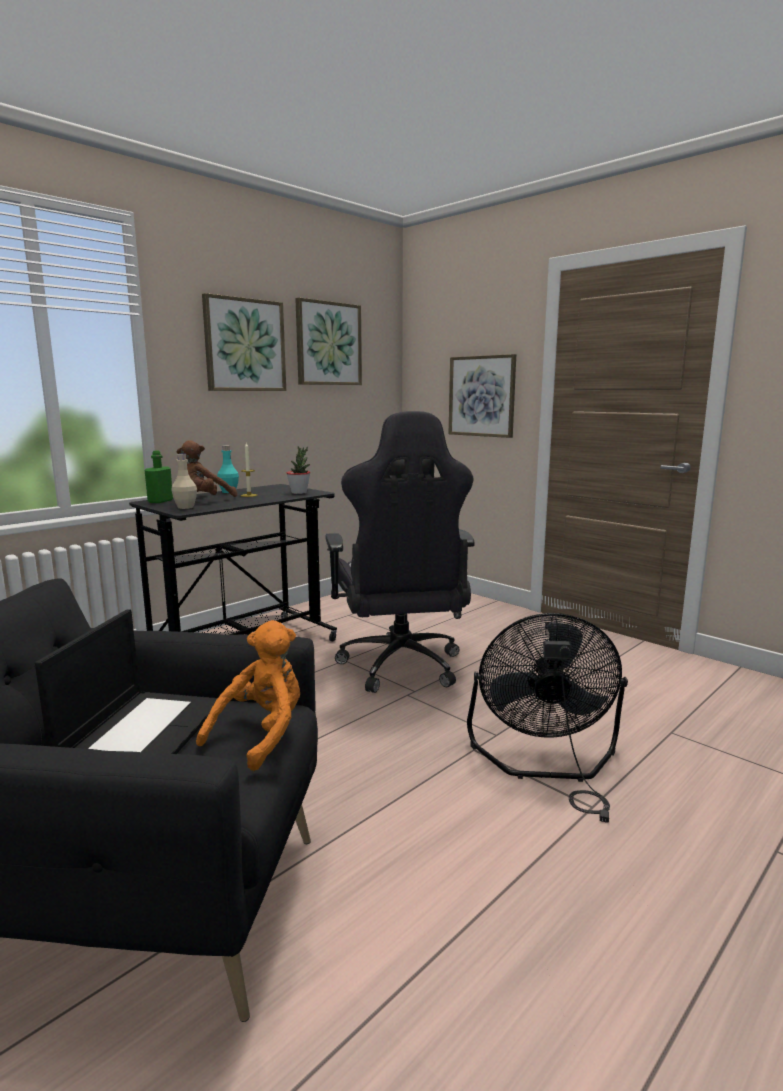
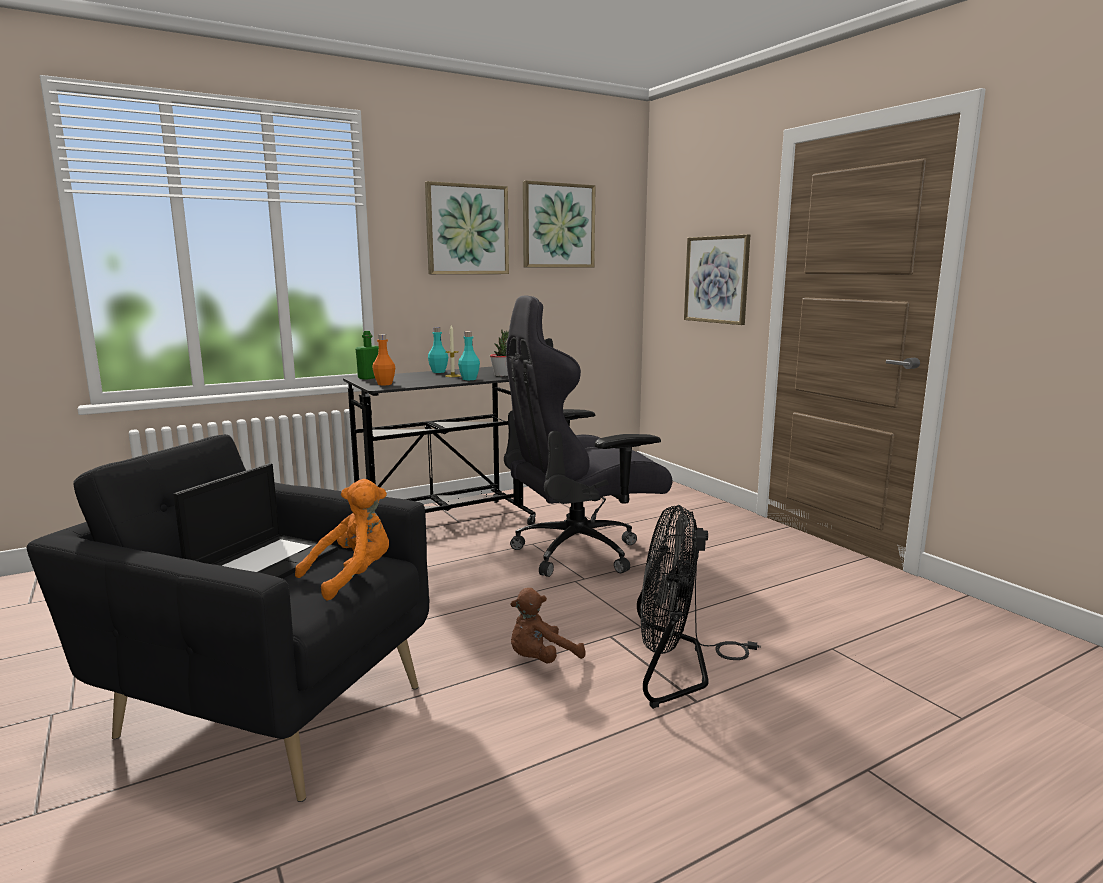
camera: 15 degrees right, 0 degrees up
beige bottle [171,454,197,509] -> orange bottle [372,334,395,385]
brown plush toy [177,440,237,497] -> brown plush toy moved to [510,588,586,663]
black office chair [326,411,474,693] -> black office chair turned 60 degrees clockwise [504,295,672,577]
black fan [467,613,628,823] -> black fan turned 105 degrees counterclockwise [637,505,761,709]
none -> turquoise bottle [458,331,480,380]

